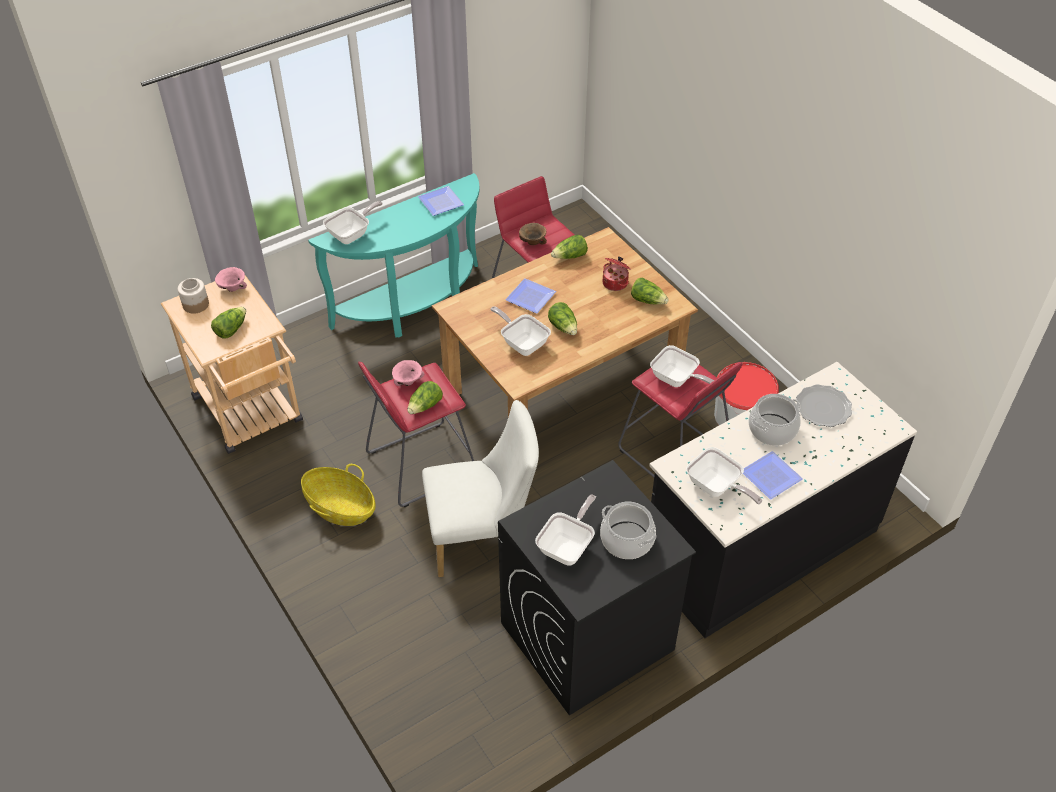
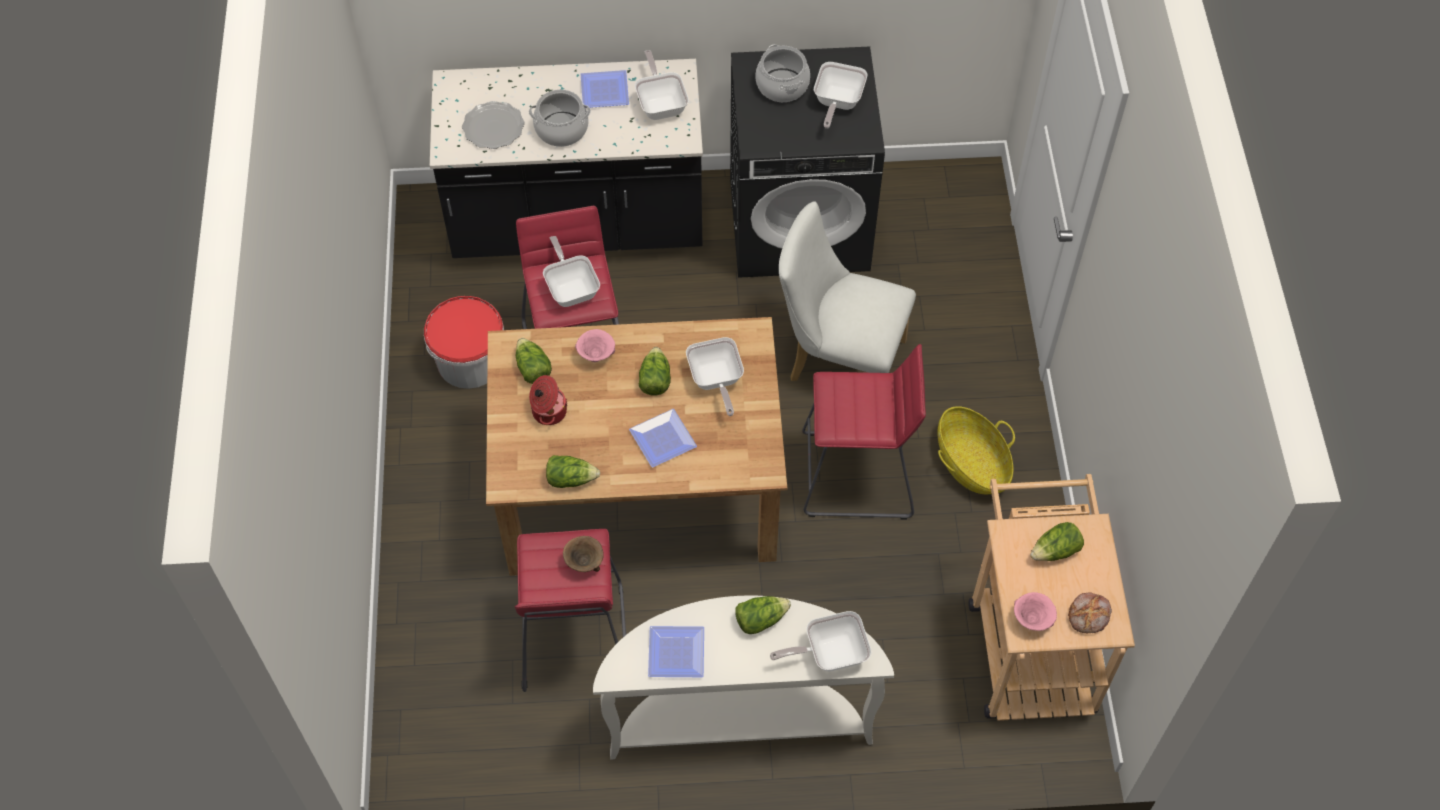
camera: 150 degrees left, 10 degrees up
jar [178,278,209,314] -> bread [1068,593,1112,633]
turquoise console table [308,173,480,338] -> white console table [593,596,894,759]
pink bowl [392,360,424,386] -> pink bowl moved to [575,329,615,362]
lettuce [407,381,443,414] -> lettuce moved to [735,596,791,634]
frying pan [535,494,596,566] -> frying pan turned 45 degrees counterclockwise [814,62,867,129]

